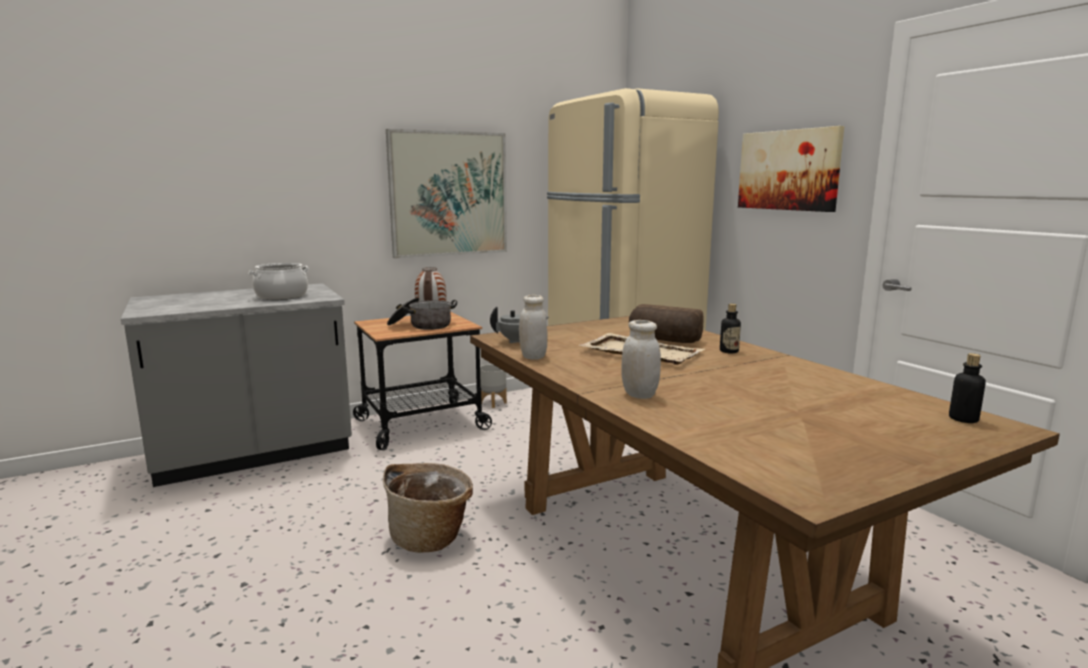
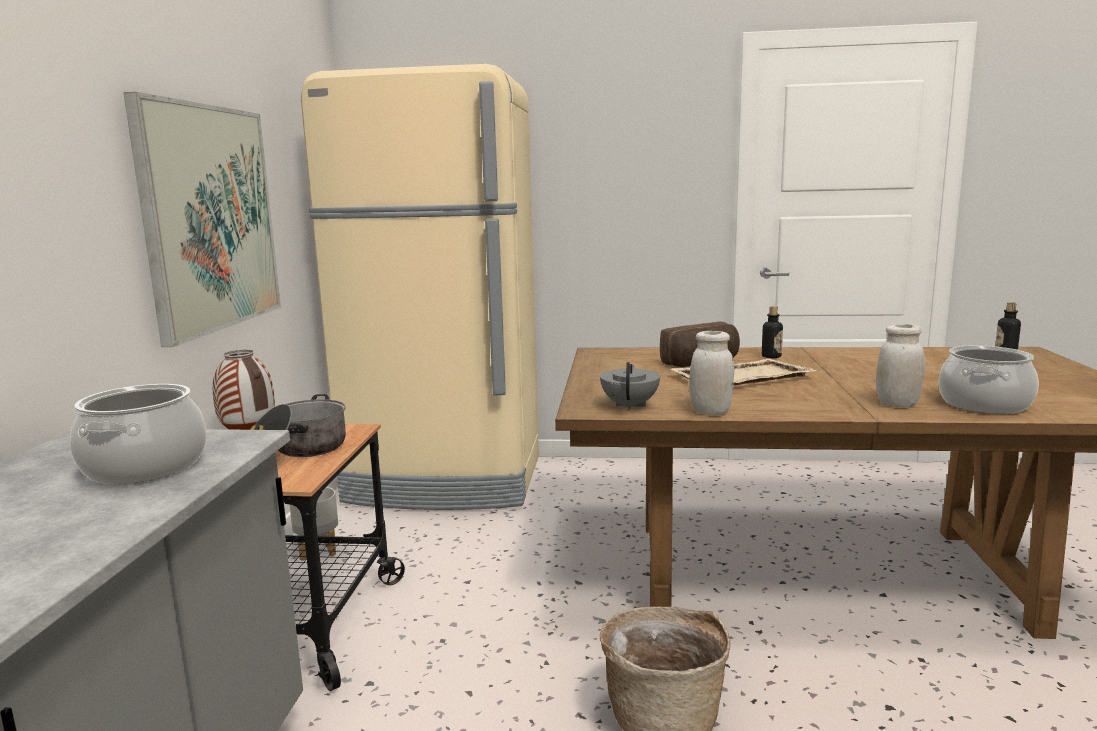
camera: 55 degrees left, 0 degrees up
picture [738,126,844,212] -> none
none -> cooking pot [938,345,1039,414]

